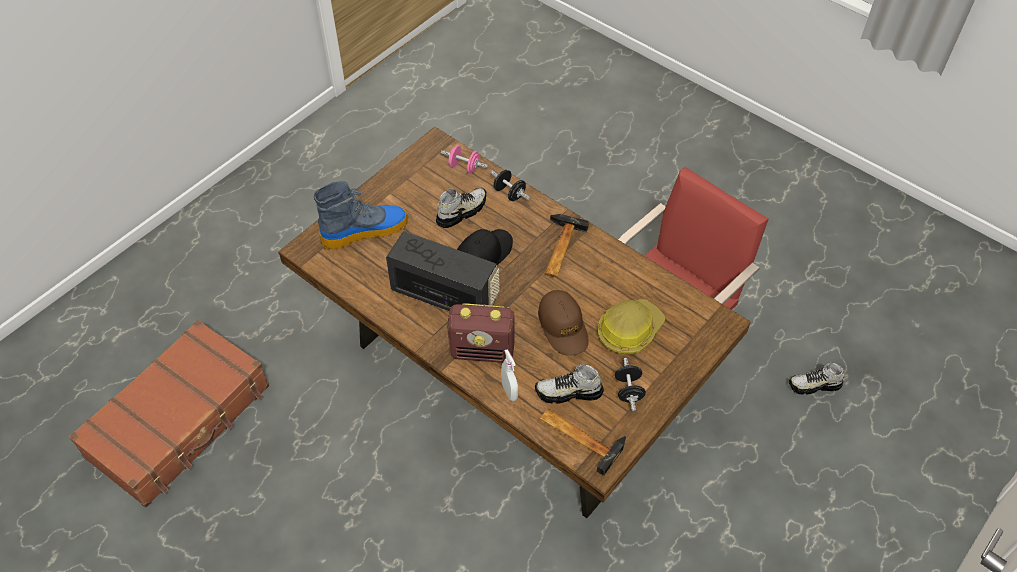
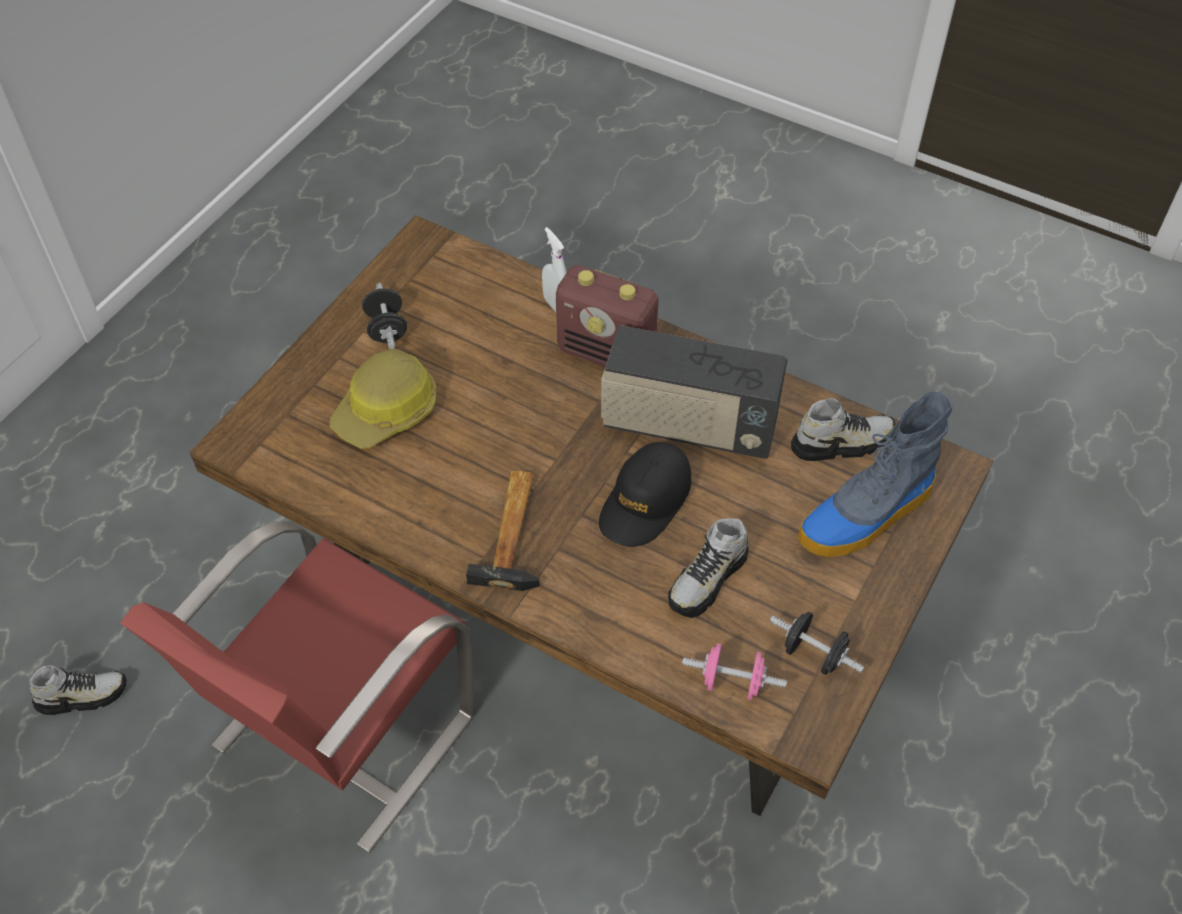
camera: 170 degrees right, 0 degrees up
brown suitcase [69,320,269,507] -> none
radio [447,303,515,363] -> radio turned 150 degrees counterclockwise [556,265,659,367]
black dumbbell [491,170,530,201] -> black dumbbell moved to [770,612,864,675]
shoe [535,364,604,404] -> shoe moved to [791,398,896,461]
brown cap [538,290,589,356] -> none
hammer [540,408,626,476] -> none

